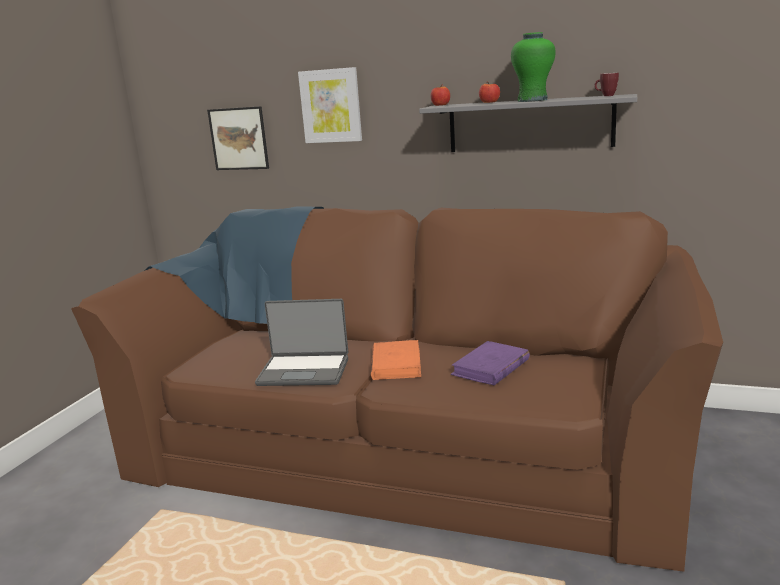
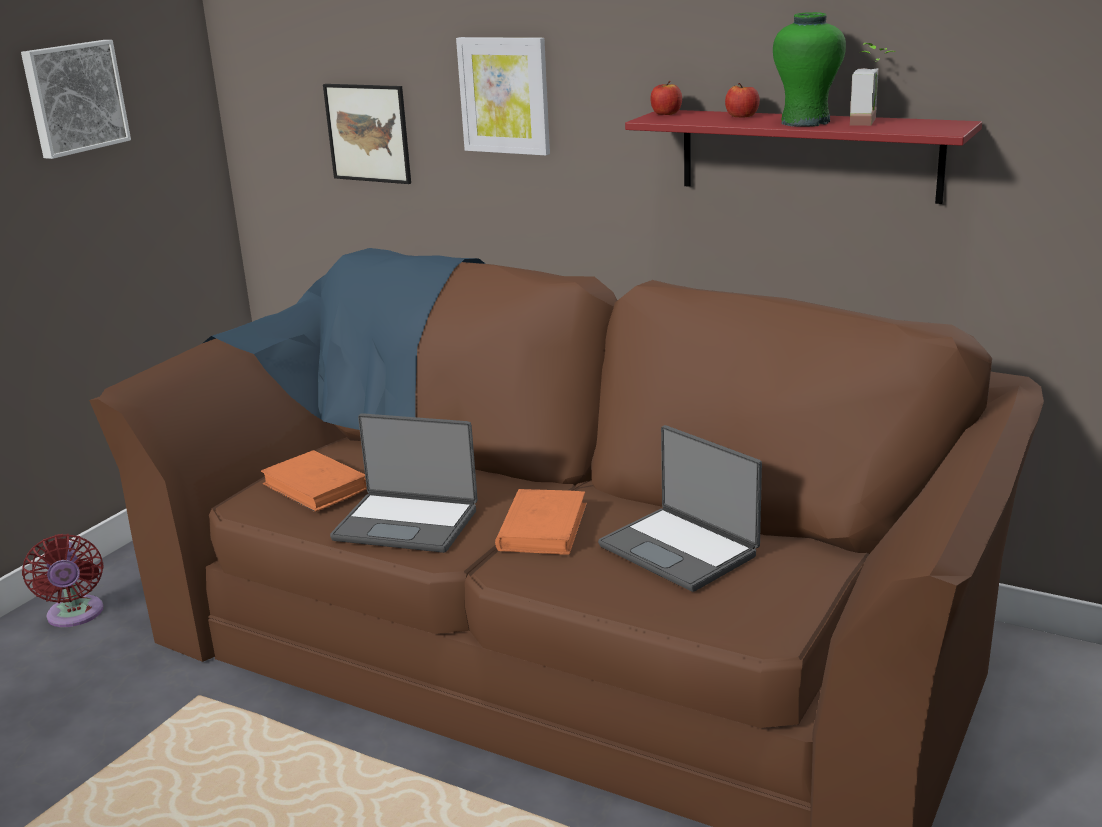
camera: 10 degrees right, 5 degrees up
grey shelf [419,94,637,152] -> red shelf [625,110,982,204]
purple book [451,341,530,385] -> laptop [598,425,762,592]
mug [594,73,619,96] -> none
none -> picture [21,40,131,159]
none -> red fan [22,534,103,627]
none -> orange book [261,450,367,512]
none -> potted plant [850,43,895,126]

